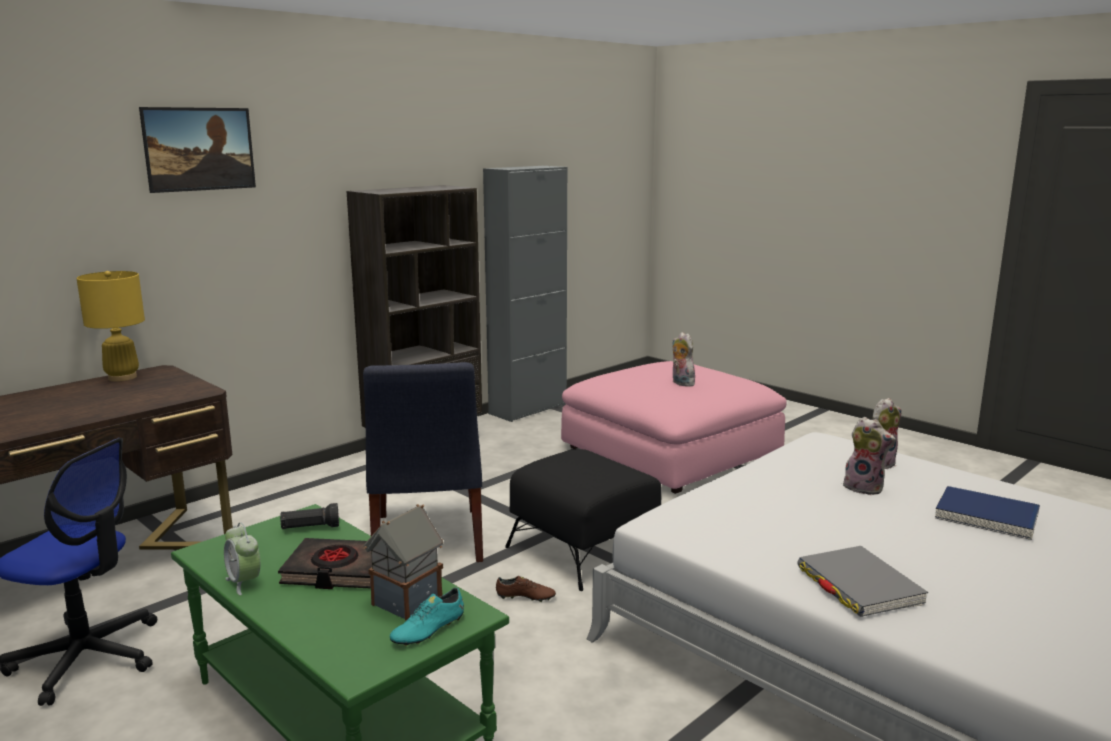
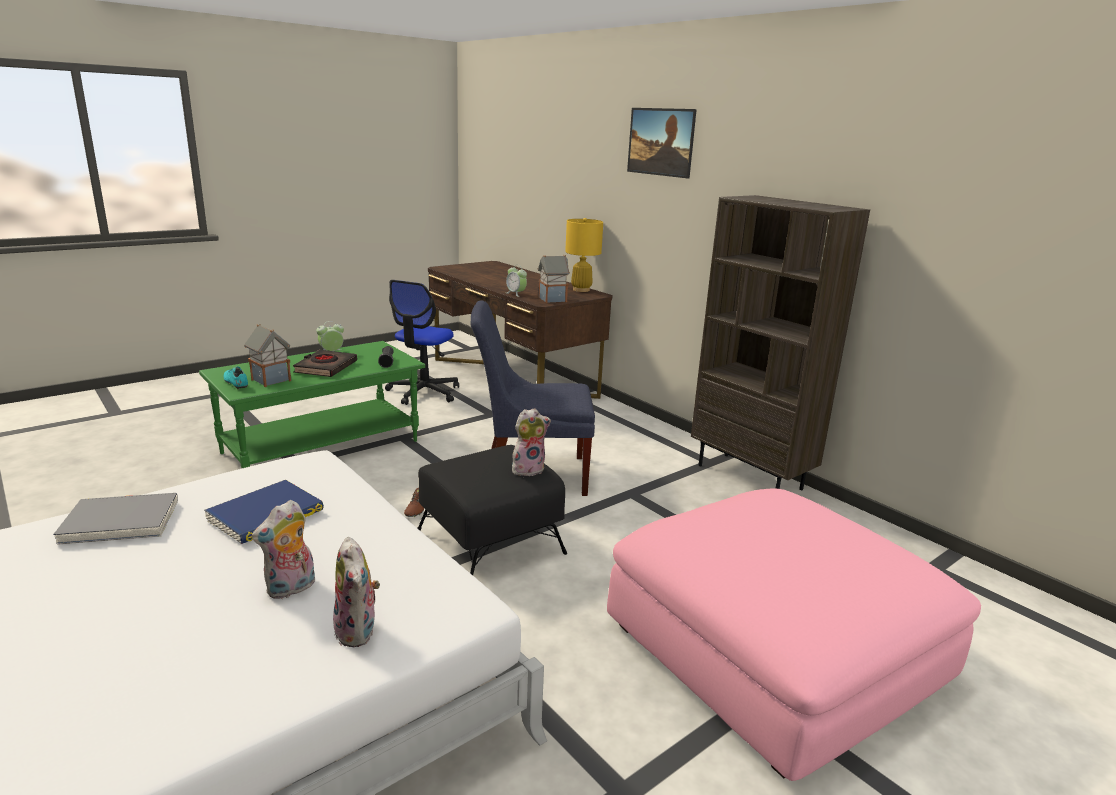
camera: 95 degrees right, 5 degrees up
grey cabinet [483,166,567,422] -> none
plush toy [673,332,695,387] -> plush toy moved to [512,408,551,476]
blue book [935,486,1040,540] -> blue book moved to [204,480,324,544]
none -> alarm clock [506,265,527,297]
none -> toy house [537,255,570,303]

